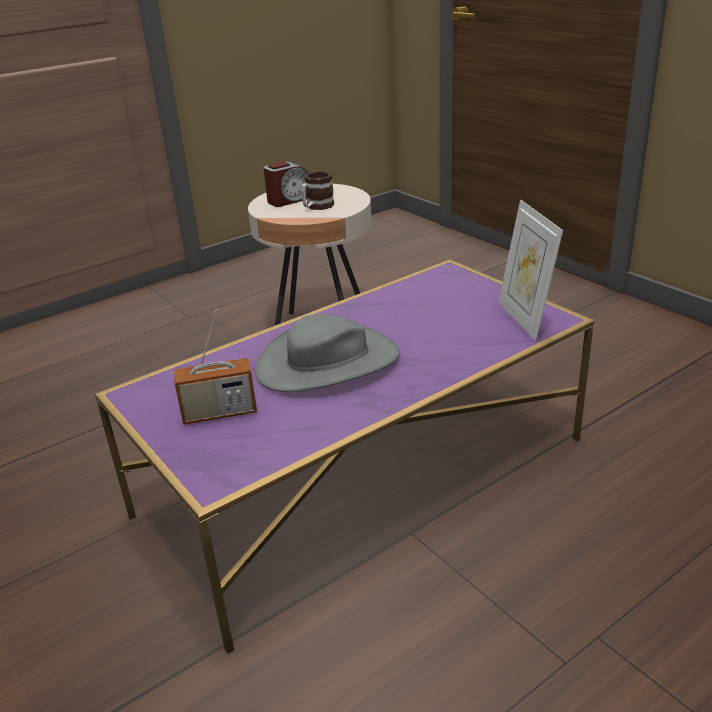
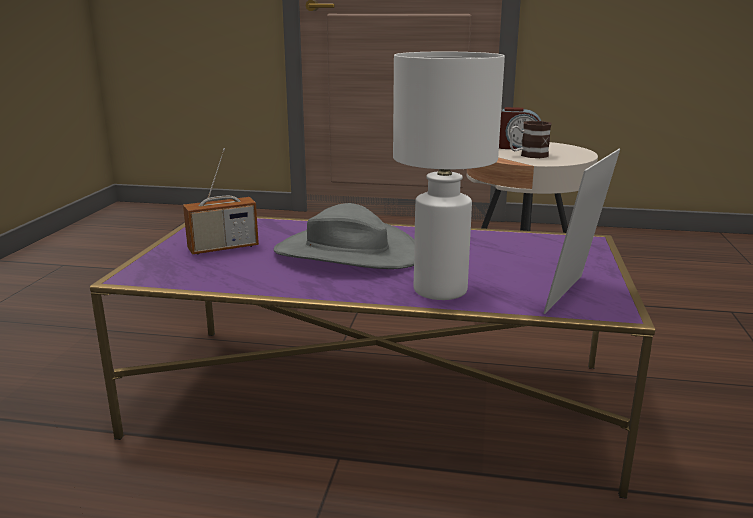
camera: 45 degrees right, 10 degrees down
radio [174,309,257,425] -> radio turned 60 degrees counterclockwise [183,148,259,255]
none -> white table lamp [393,52,505,300]

